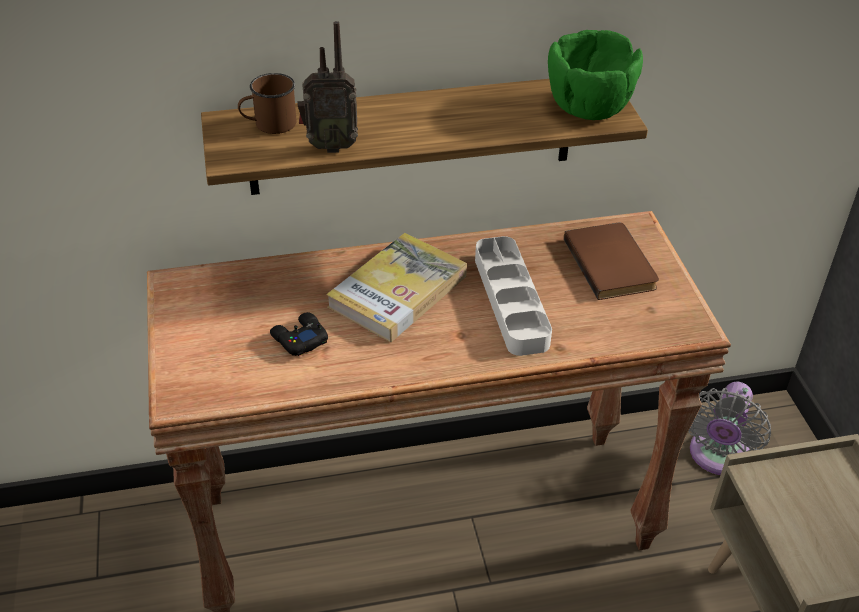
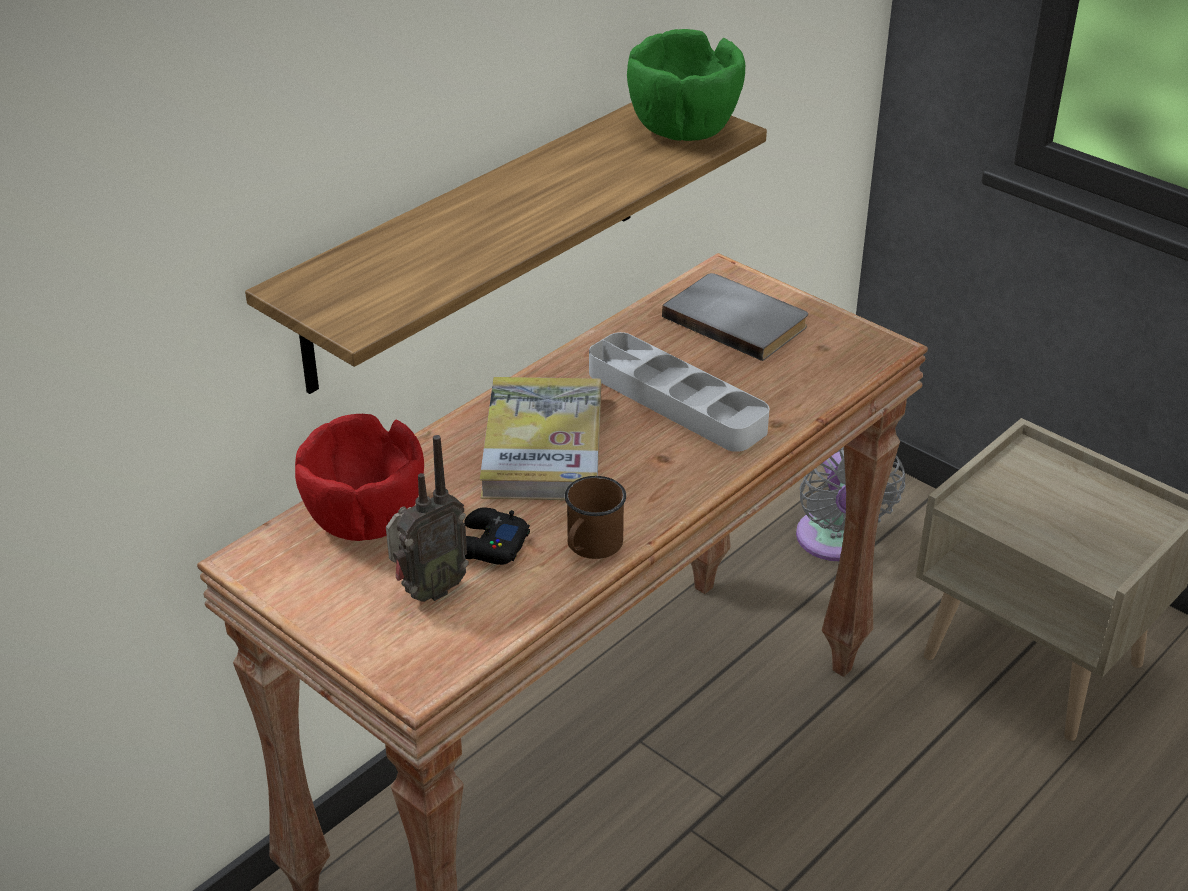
camera: 35 degrees left, 5 degrees down
brown mug [238,73,296,134] -> brown mug moved to [565,476,626,559]
radio [298,21,358,153] -> radio moved to [386,435,469,602]
brown book [564,222,659,300] -> grey book [662,273,808,361]
none -> red bowl [295,414,424,541]

